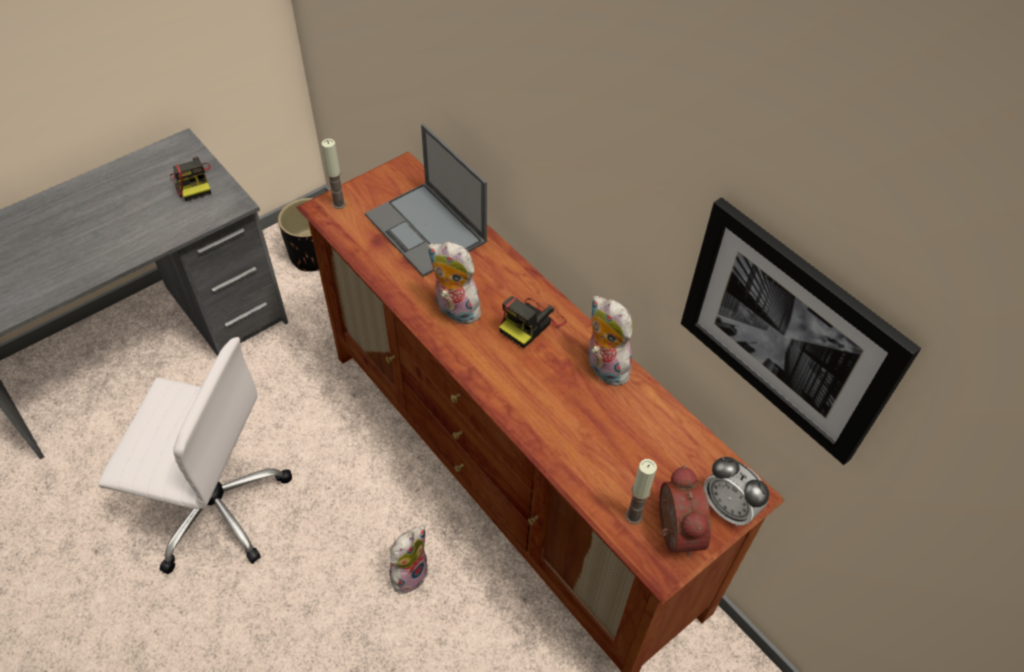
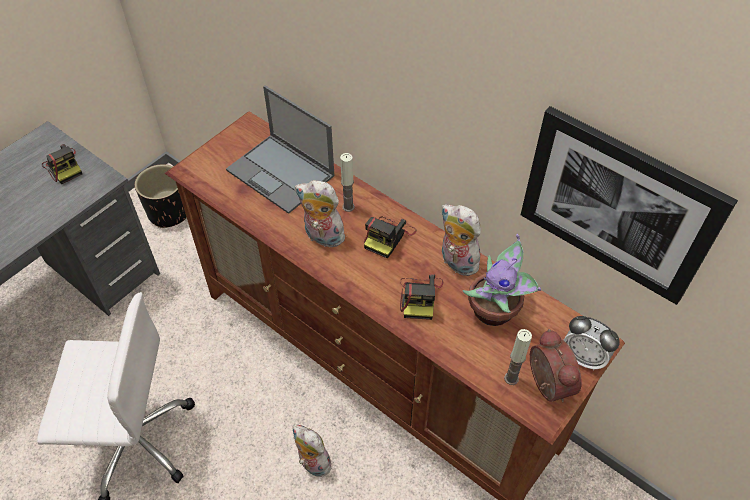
camera: 10 degrees left, 0 degrees up
candle [321,139,346,209] -> candle moved to [340,153,355,212]
plush toy [389,525,428,594] -> plush toy turned 75 degrees counterclockwise [293,425,331,477]
none -> camera [400,274,443,320]
none -> potted plant [463,234,541,326]

